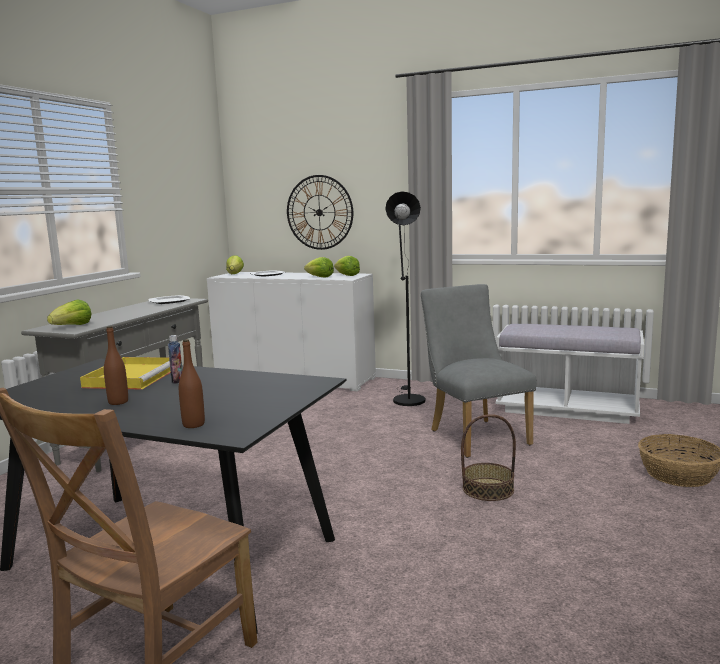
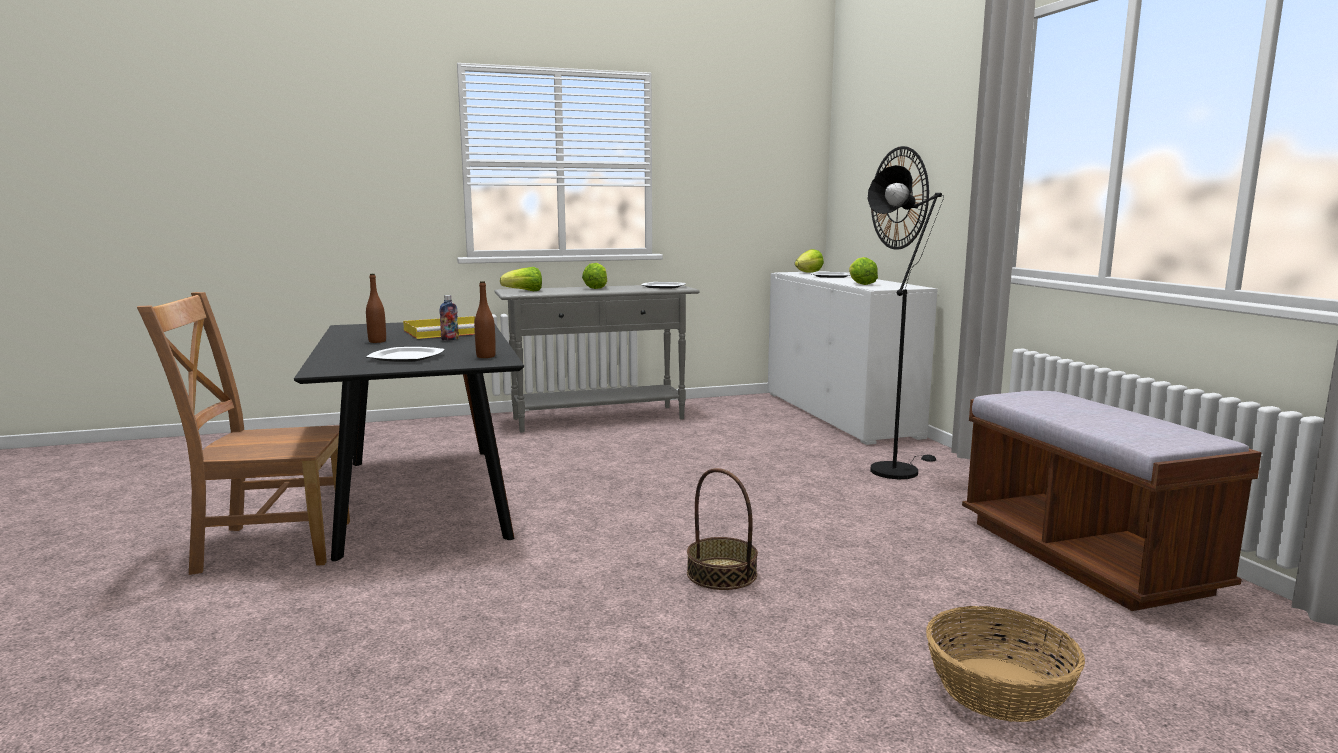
camera: 50 degrees right, 0 degrees up
brown bottle [179,339,205,428] -> brown bottle moved to [474,281,496,358]
lettuce [334,256,360,276] -> lettuce moved to [582,263,607,289]
grey chair [421,284,537,458] -> none
white bench [496,324,644,424] -> brown bench [962,391,1262,611]
none -> plate [366,347,445,362]

